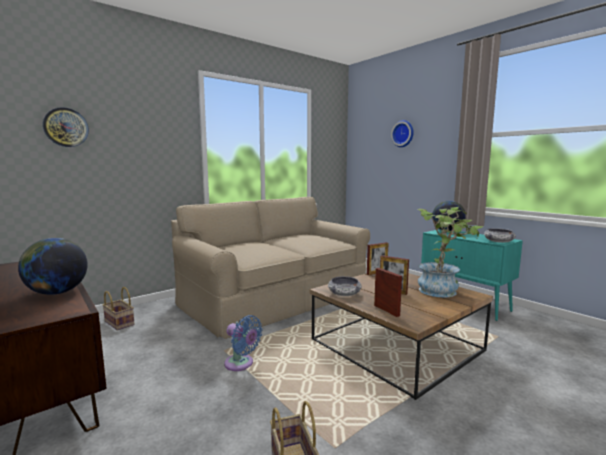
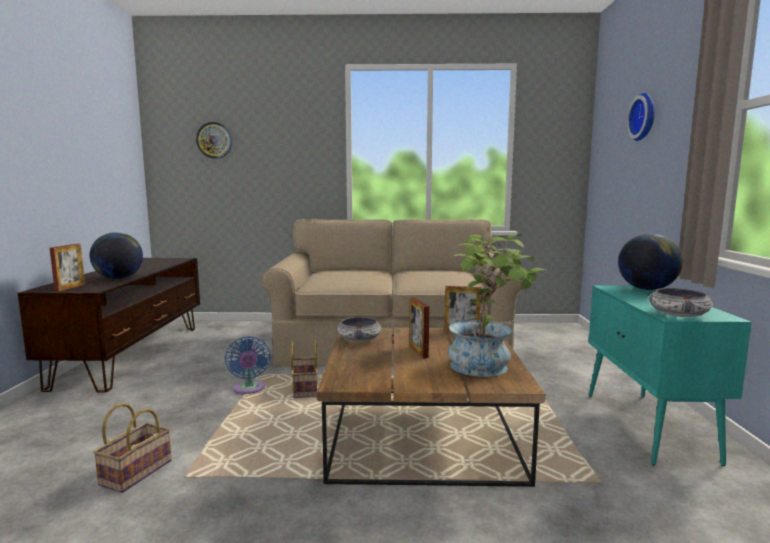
camera: 40 degrees right, 0 degrees up
basket [102,287,135,331] -> basket moved to [291,341,318,398]
picture frame [374,268,402,317] -> picture frame moved to [50,244,85,292]

